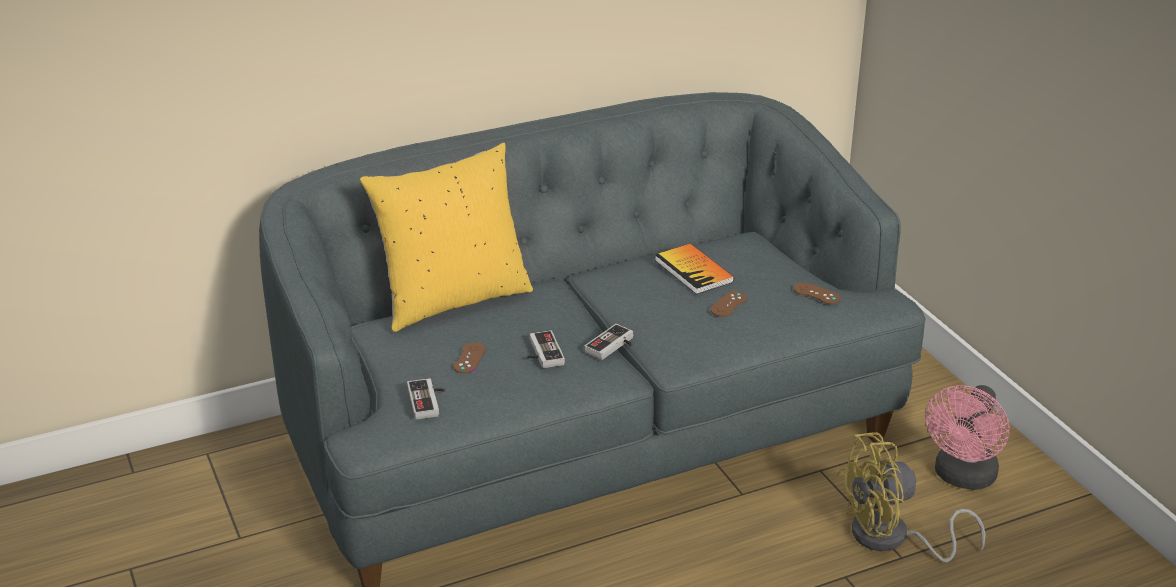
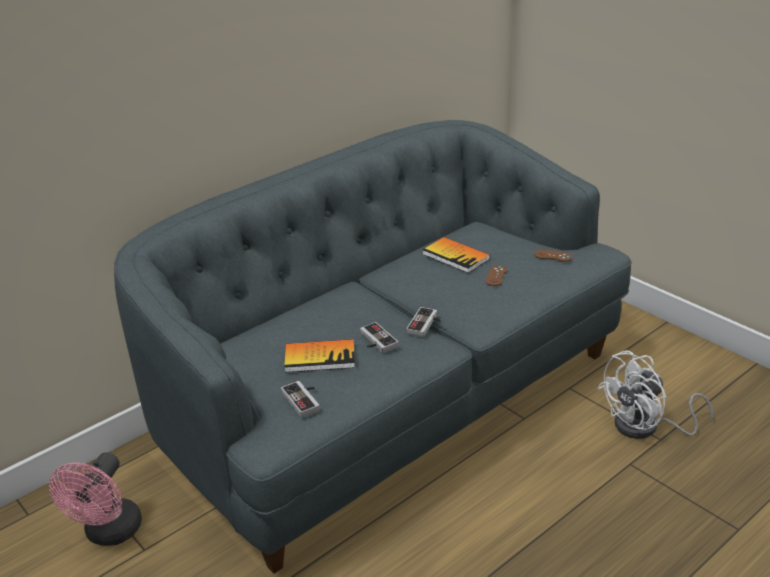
camera: 15 degrees left, 0 degrees up
yellow pillow [360,143,533,332] -> none
brown game controller [453,342,486,373] -> book [284,339,355,372]
yellow fan [836,432,986,562] -> white fan [597,350,713,439]
pink fan [925,385,1010,490] -> pink fan moved to [49,452,142,546]

